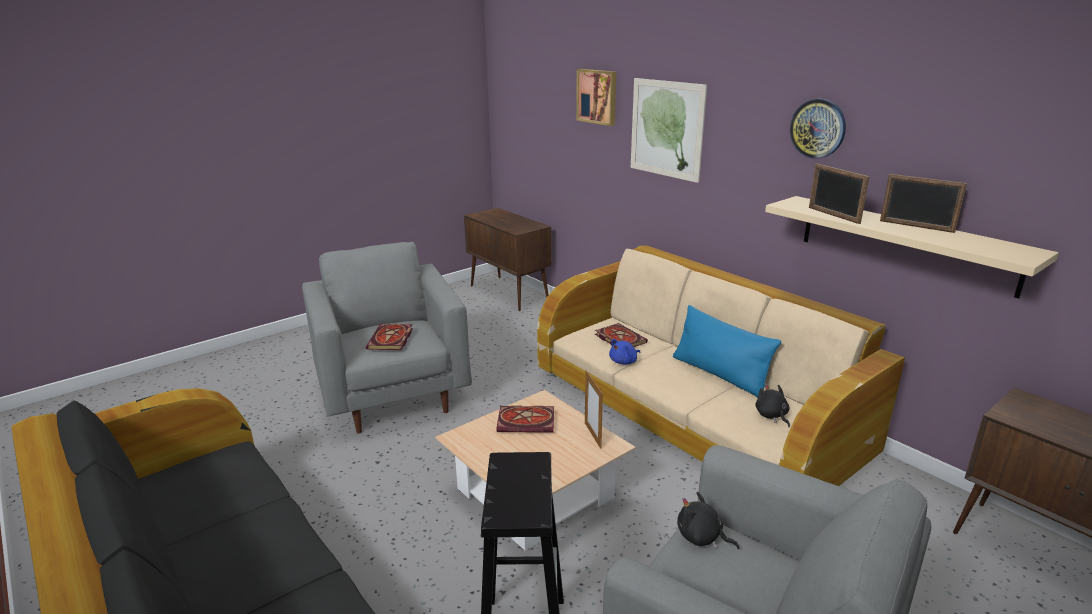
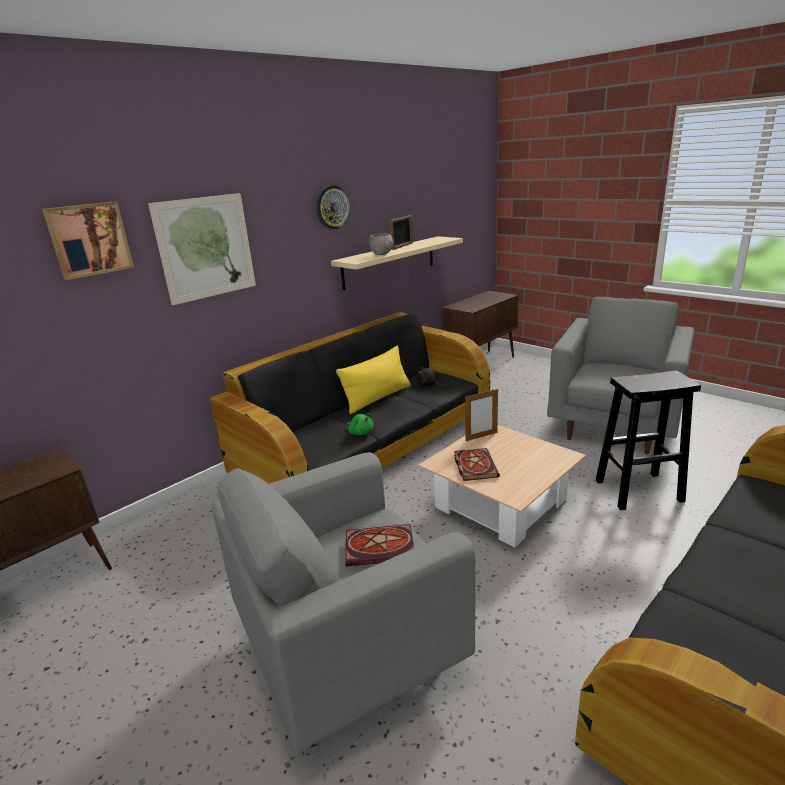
camera: 95 degrees left, 0 degrees up
beige sofa [537,246,905,486] -> black sofa [210,312,490,484]
book [595,323,648,347] -> none
blue plush toy [609,339,641,365] -> green plush toy [347,413,374,435]
blue pillow [673,305,781,398] -> yellow pillow [336,345,411,414]
black plush toy [677,492,739,549] -> none
picture frame [809,163,870,224] -> grey bowl [369,234,393,255]

